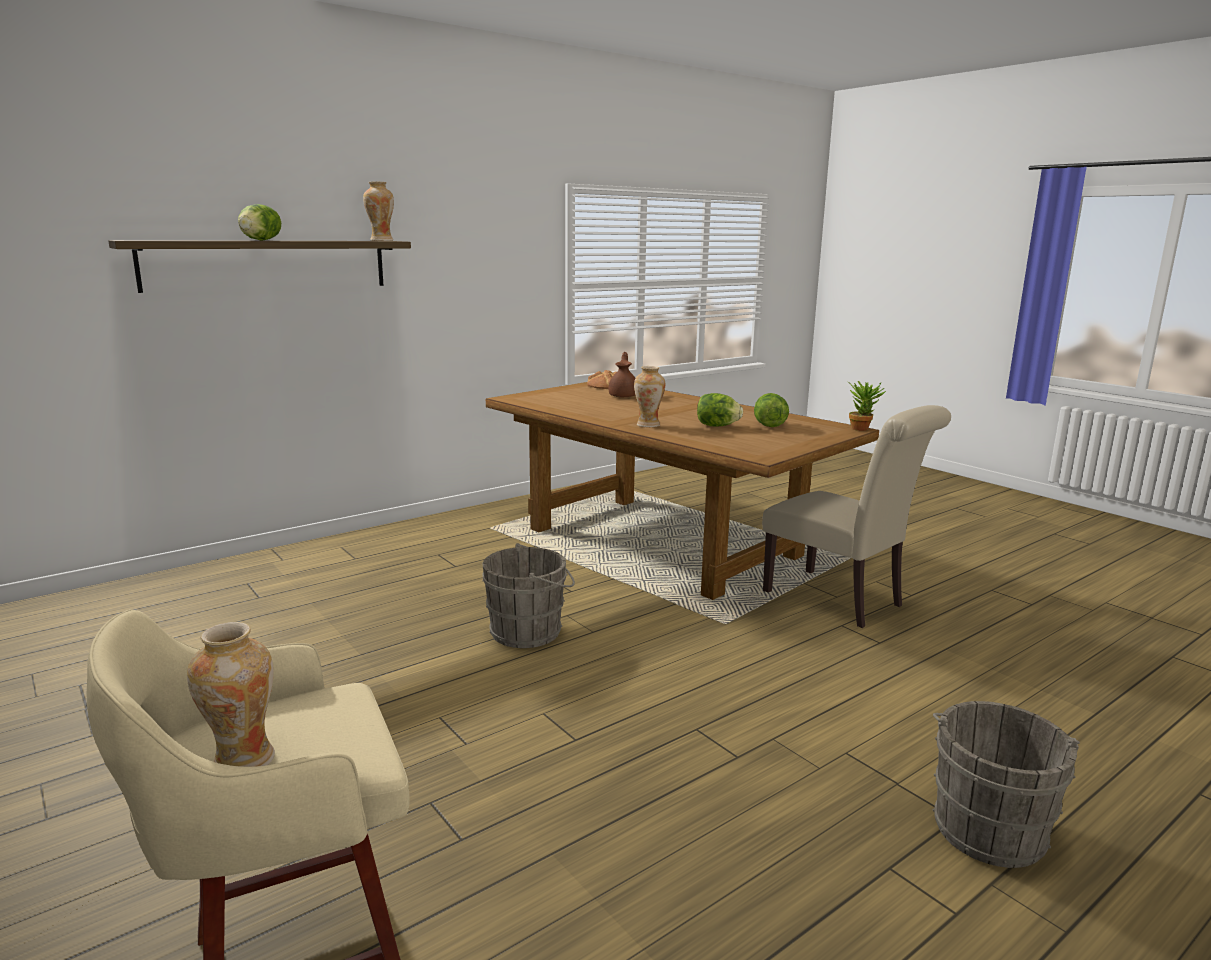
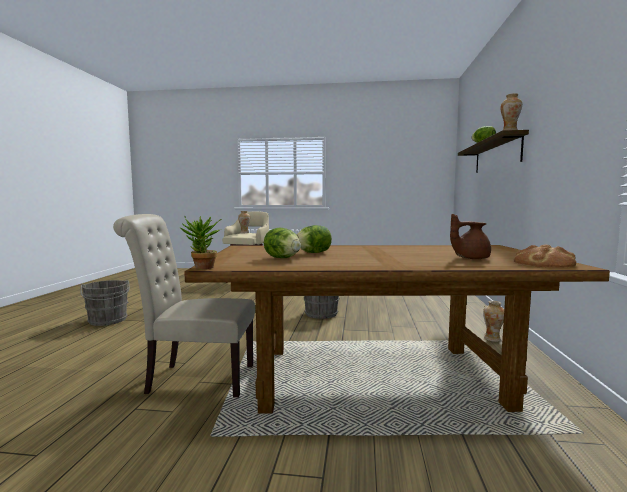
camera: 135 degrees right, 10 degrees down
brown teapot [608,352,635,397] -> brown teapot turned 120 degrees clockwise [450,214,491,259]
vase [634,366,665,427] -> vase moved to [483,301,504,342]

